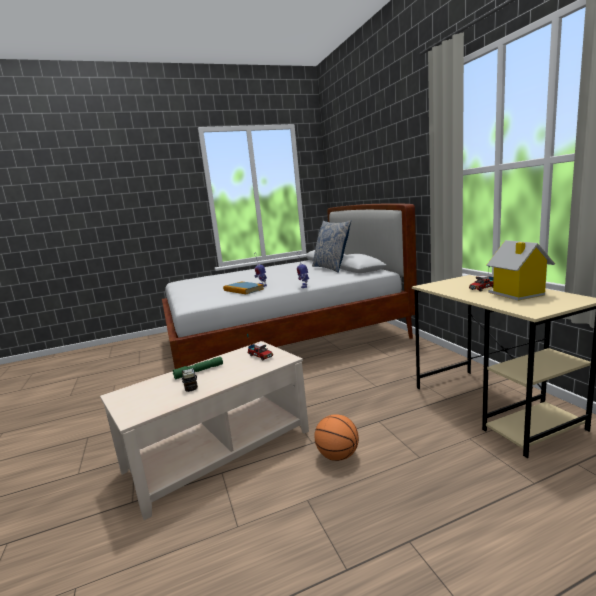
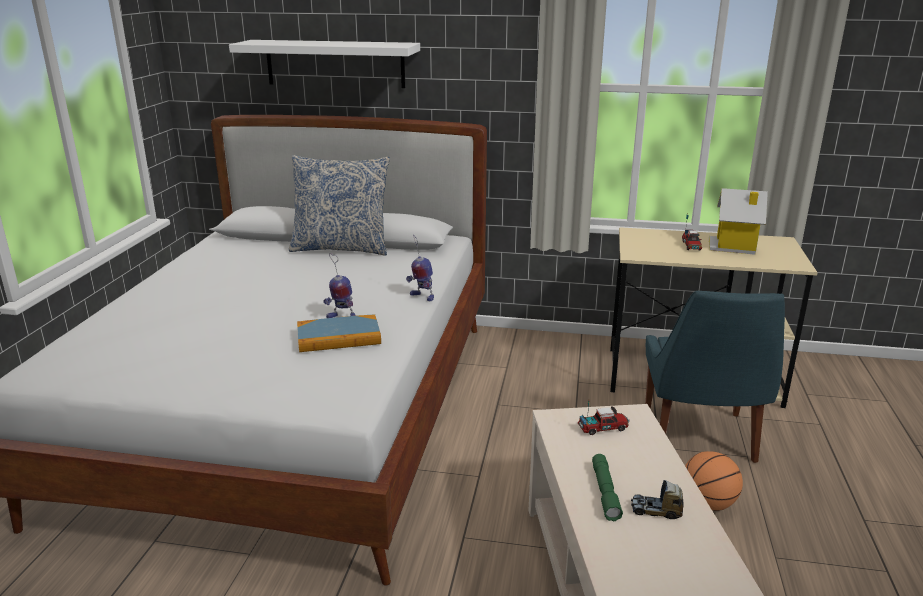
camera: 60 degrees left, 10 degrees up
none -> white shelf [229,40,420,88]
none -> blue chair [645,291,785,463]

